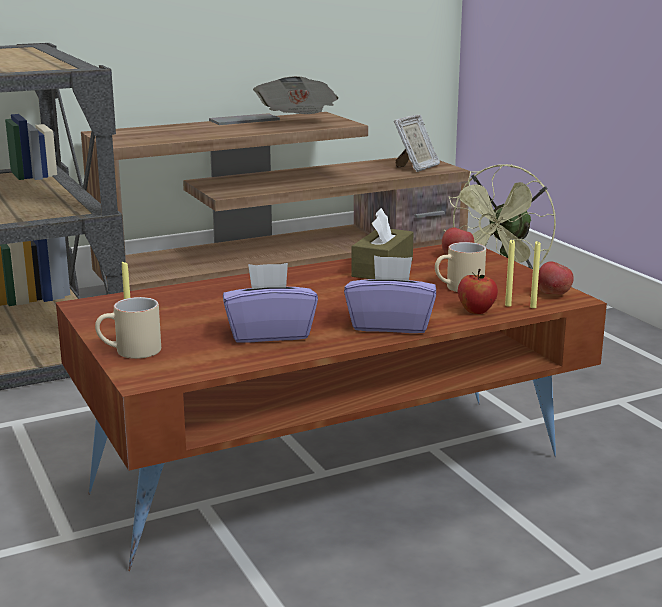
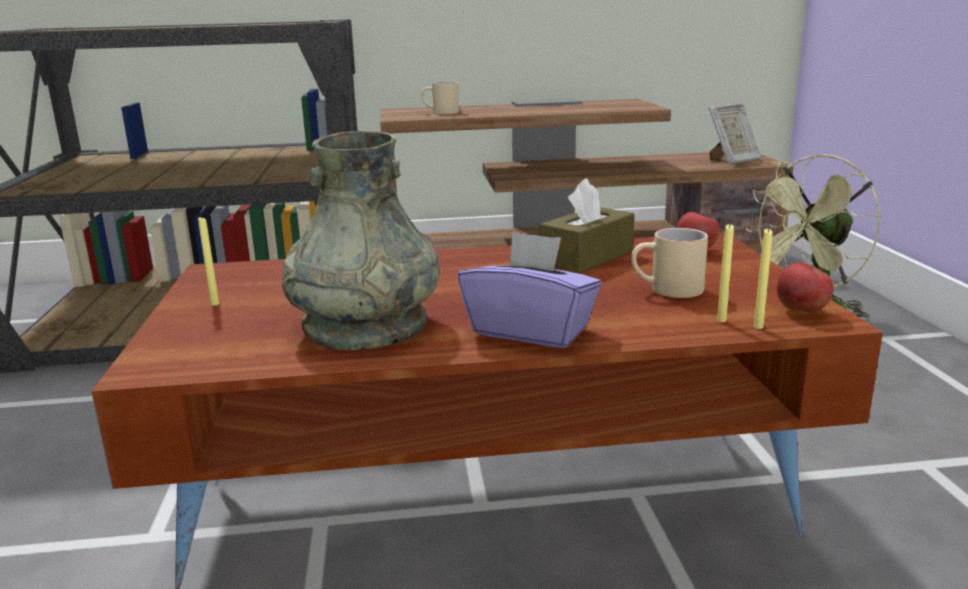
camera: 20 degrees right, 0 degrees up
beige mug [95,297,161,359] -> beige mug moved to [421,81,459,114]
purple tissue box [223,263,318,343] -> grey vase [282,131,439,351]
newspaper [253,76,338,114] -> none
apple [458,269,498,314] -> none

